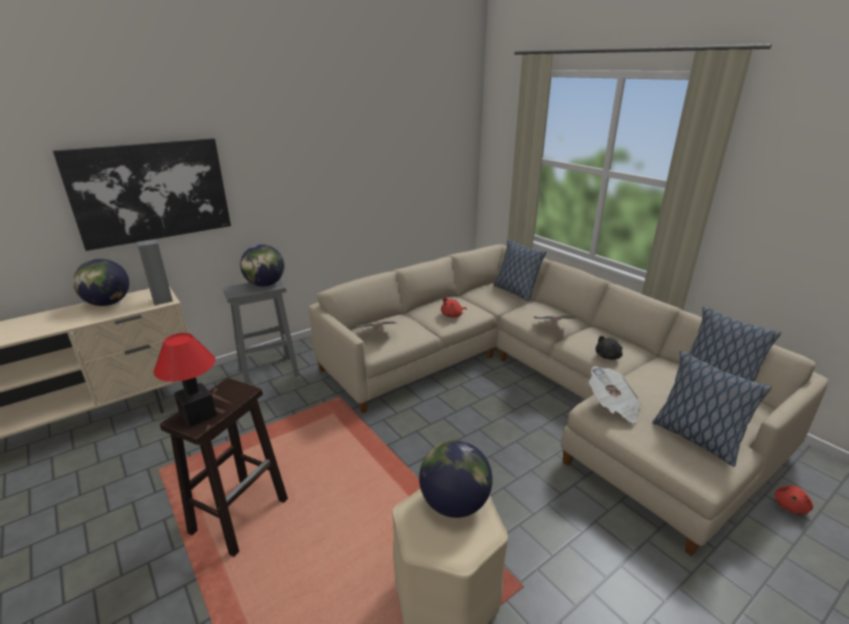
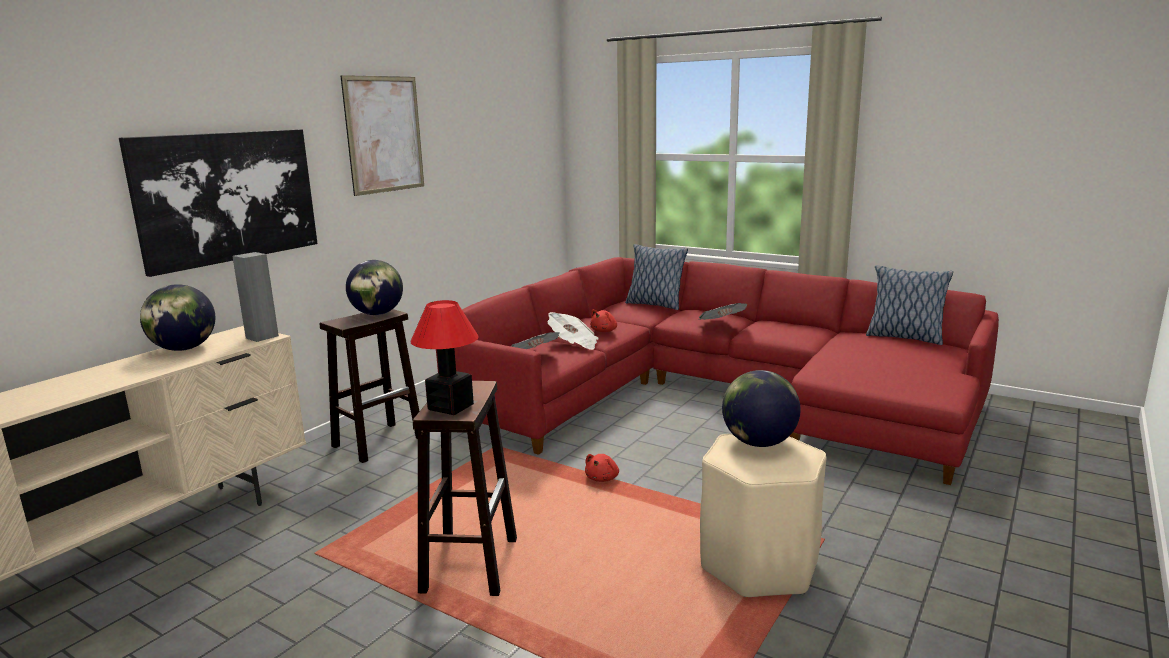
camera: 20 degrees left, 10 degrees down
grey stool [223,279,299,385] -> brown stool [320,309,420,463]
beige sofa [308,244,829,557] -> red sofa [436,257,999,485]
newspaper [589,366,642,423] -> newspaper moved to [547,312,598,350]
black plush toy [596,336,623,360] -> none
pillow [652,350,772,467] -> none
red plush toy [775,486,813,514] -> red plush toy moved to [585,454,619,482]
none -> picture [340,75,424,196]

